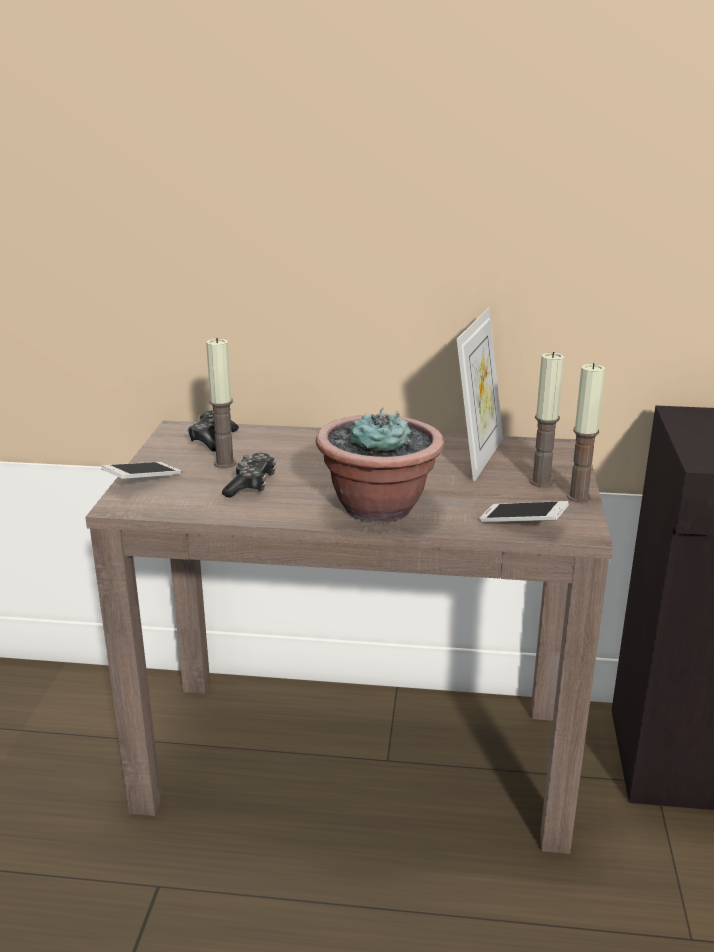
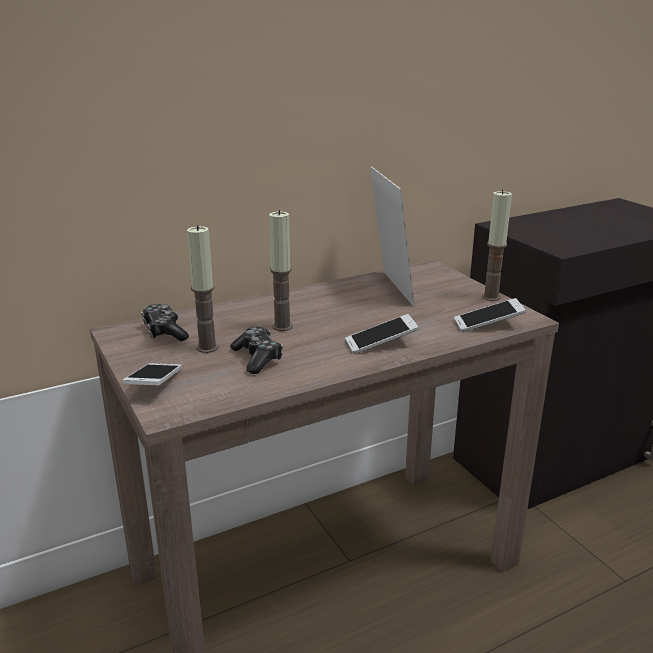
camera: 35 degrees left, 0 degrees up
potted plant [316,408,444,522] -> phone [345,314,419,354]
candle [530,352,564,487] -> candle moved to [269,210,292,331]

